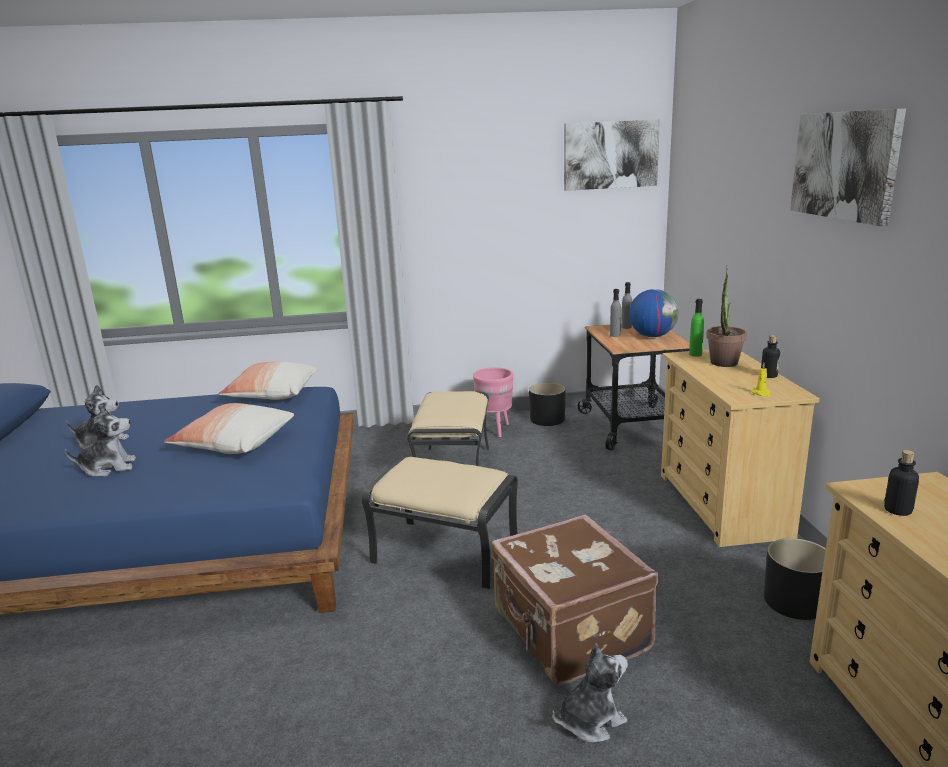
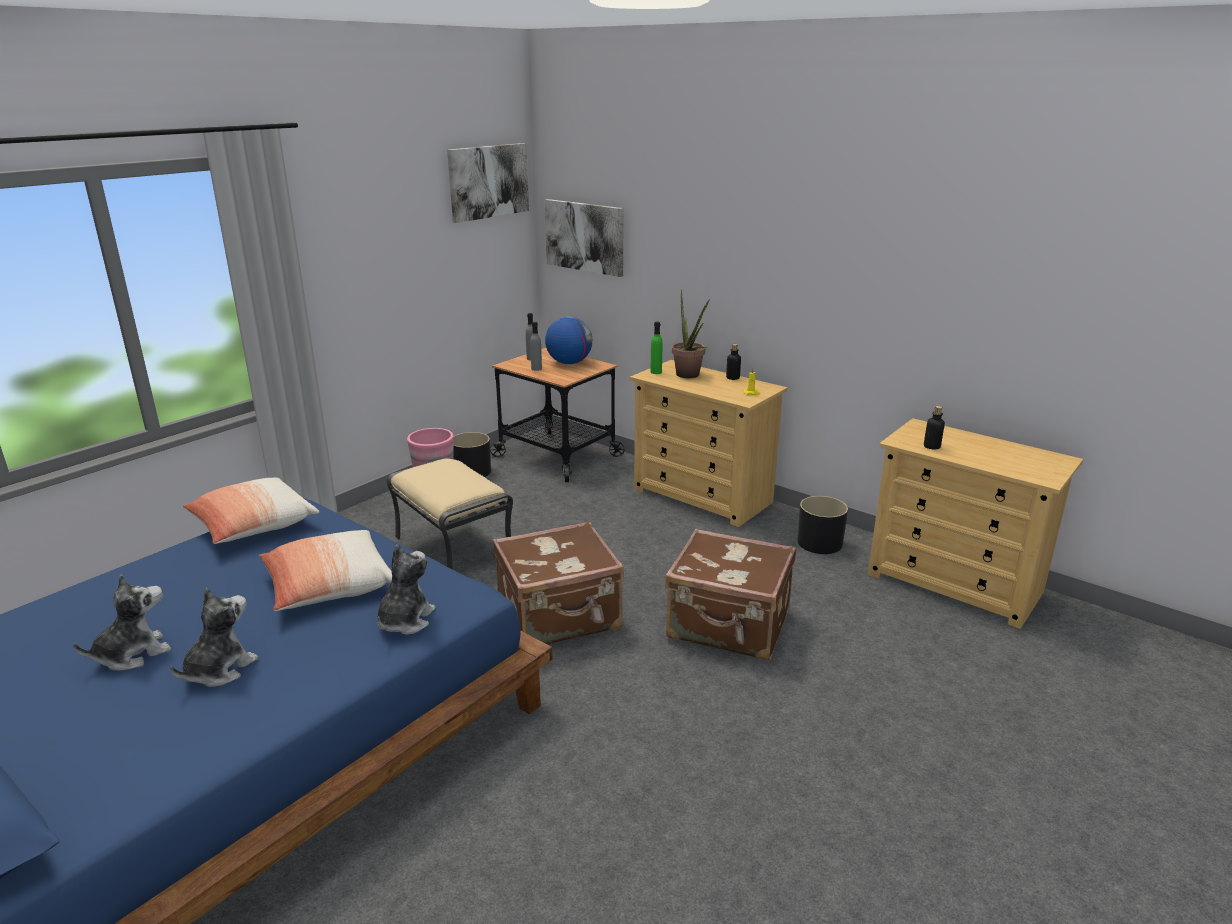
camera: 45 degrees left, 5 degrees up
beige ottoman [362,457,518,590] -> brown suitcase [493,521,624,644]
plush toy [552,643,628,743] -> plush toy moved to [378,544,436,635]
picture [790,108,906,226] -> picture moved to [545,199,623,277]

